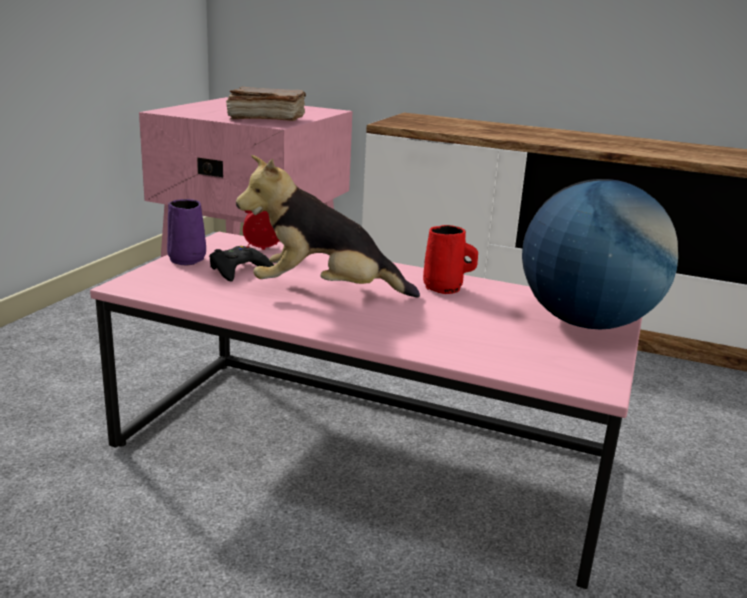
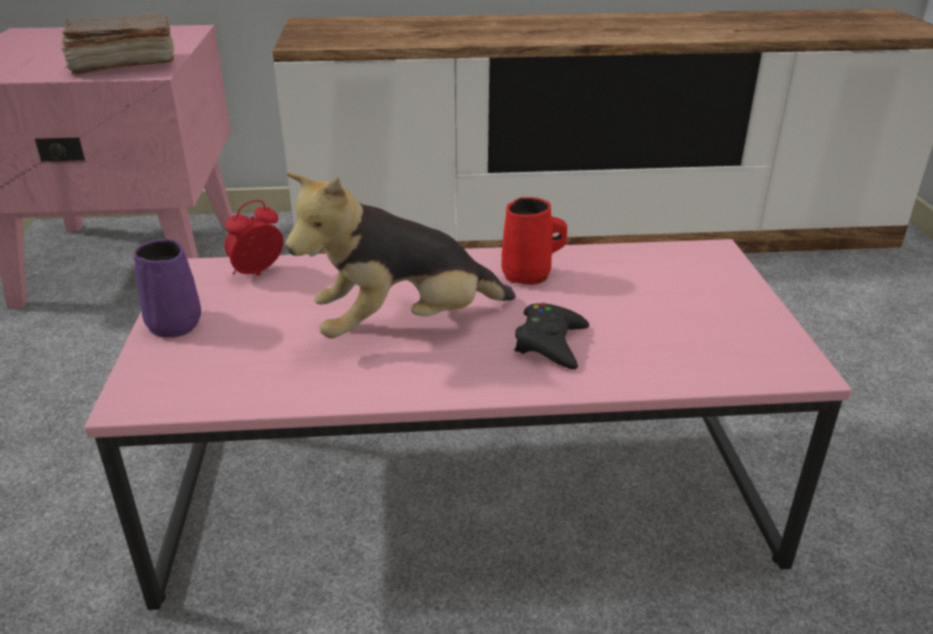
camera: 25 degrees left, 10 degrees up
black game controller [209,246,274,282] -> black game controller moved to [515,303,589,369]
globe [522,179,678,330] -> none

